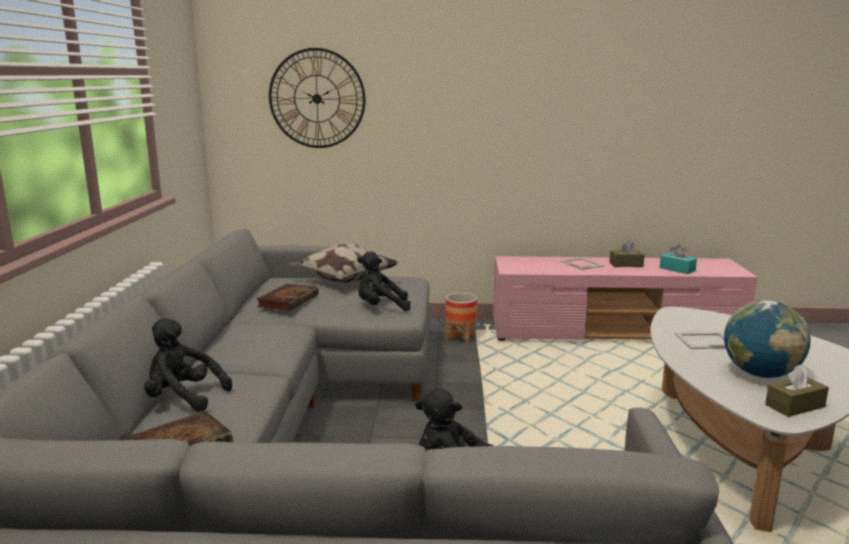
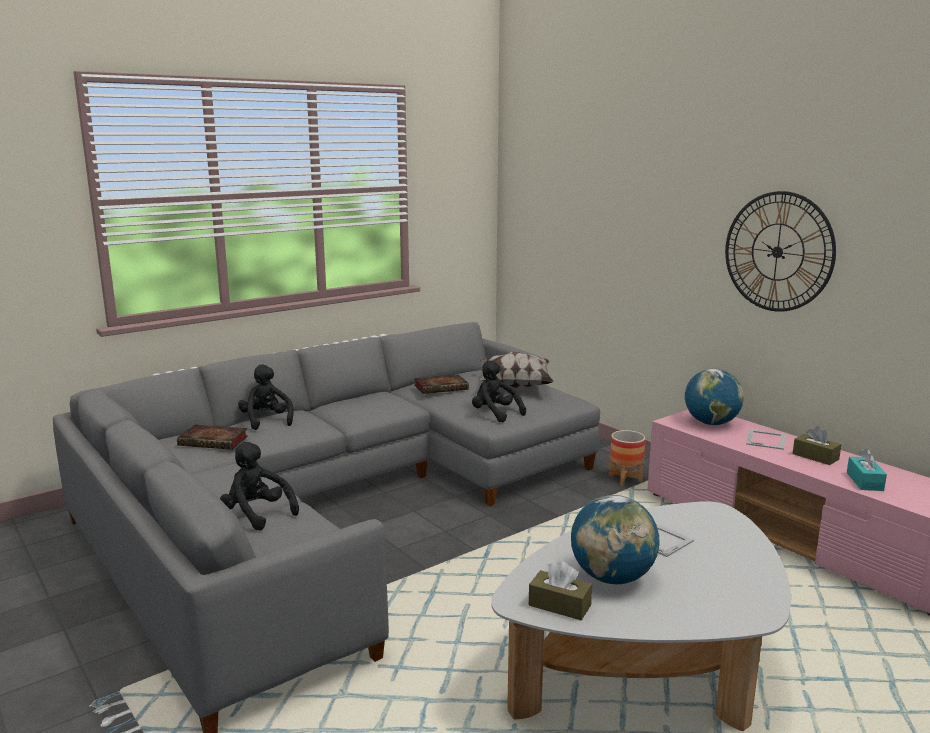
camera: 50 degrees right, 0 degrees up
wall clock [269,48,365,148] -> wall clock moved to [725,191,836,312]
none -> globe [685,368,744,425]

